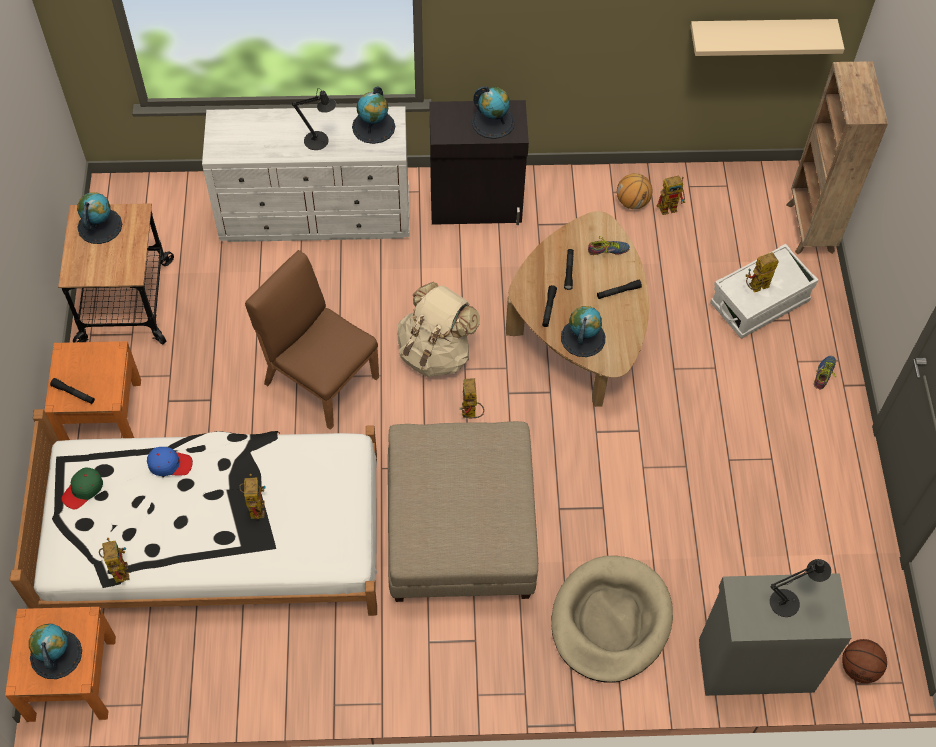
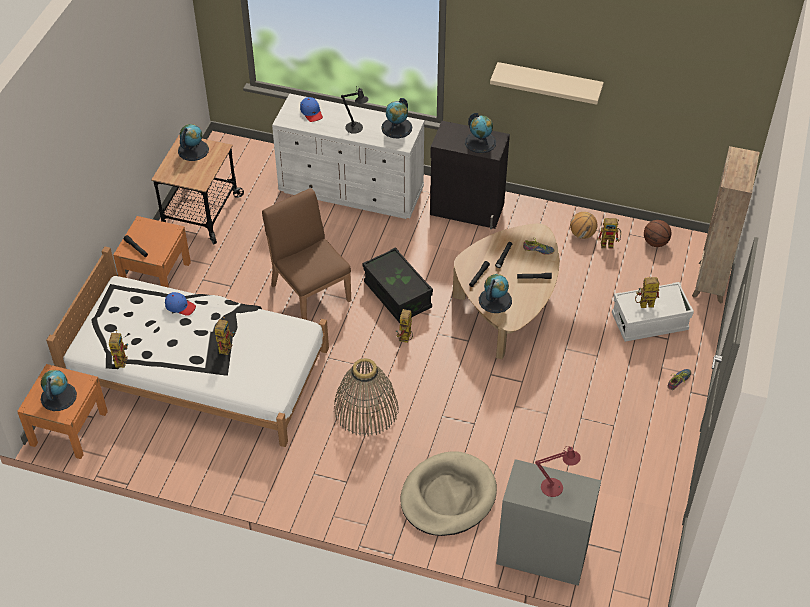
camera: 20 degrees right, 10 degrees down
green cap [61,467,103,510] -> none
beige ottoman [388,421,538,602] -> basket [334,358,399,436]
beige backpack [397,282,480,377] -> black storage box [363,247,433,323]
beige shelf [691,19,844,56] -> beige shelf moved to [490,62,604,105]
black table lamp [770,559,831,617] -> red table lamp [535,446,581,497]
basketball [842,639,887,683] -> basketball moved to [644,220,671,247]
none -> blue cap [300,97,323,122]

